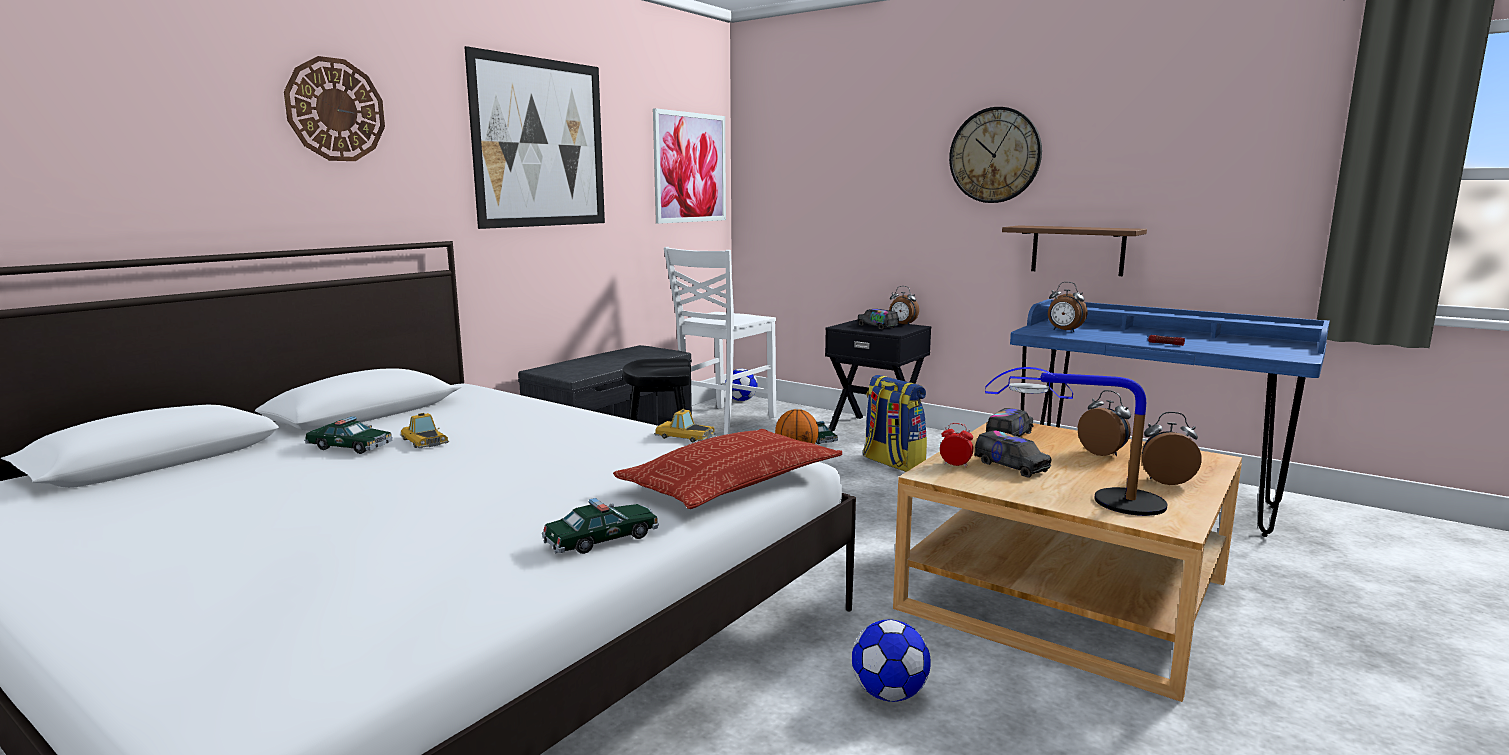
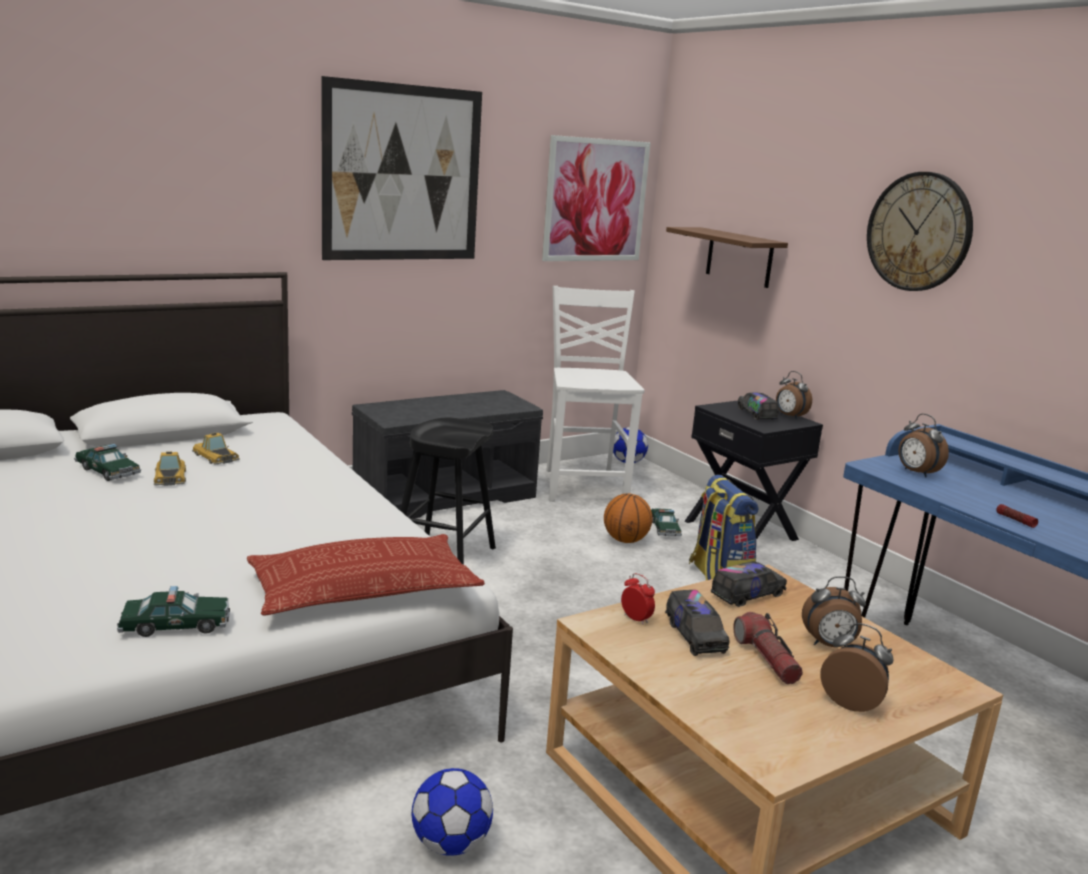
camera: 20 degrees right, 5 degrees up
wall clock [284,56,385,161] -> none
toy car [655,409,716,442] -> toy car moved to [192,433,240,465]
white chair [664,247,776,435] -> white chair turned 120 degrees clockwise [547,286,644,502]
table lamp [985,367,1167,516] -> none
brown shelf [1002,225,1147,276] -> brown shelf moved to [666,227,788,288]
alarm clock [1078,390,1131,456] -> alarm clock turned 105 degrees clockwise [802,576,866,647]
none -> flashlight [733,612,803,684]

